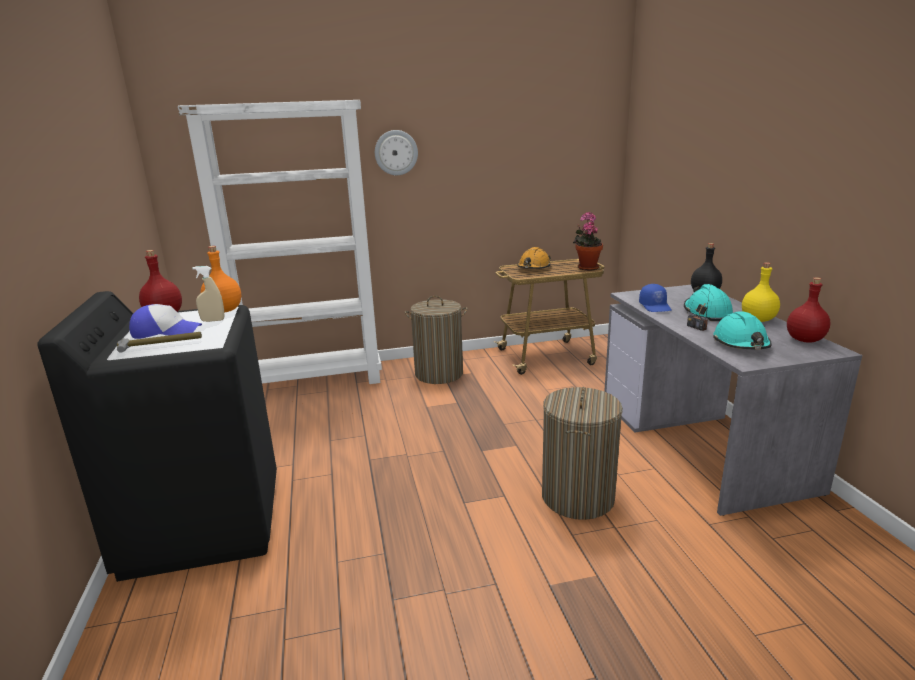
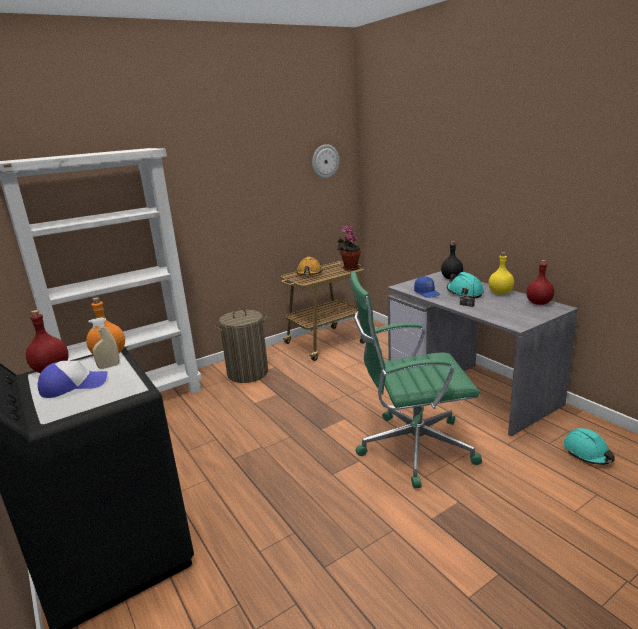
camera: 20 degrees left, 0 degrees up
hammer [117,332,202,353] -> none
wall clock [375,130,418,175] -> wall clock moved to [312,144,339,179]
laundry basket [542,387,623,520] -> green office chair [350,271,482,488]
turquoise hard hat [713,311,772,349] -> turquoise hard hat moved to [563,428,615,465]

